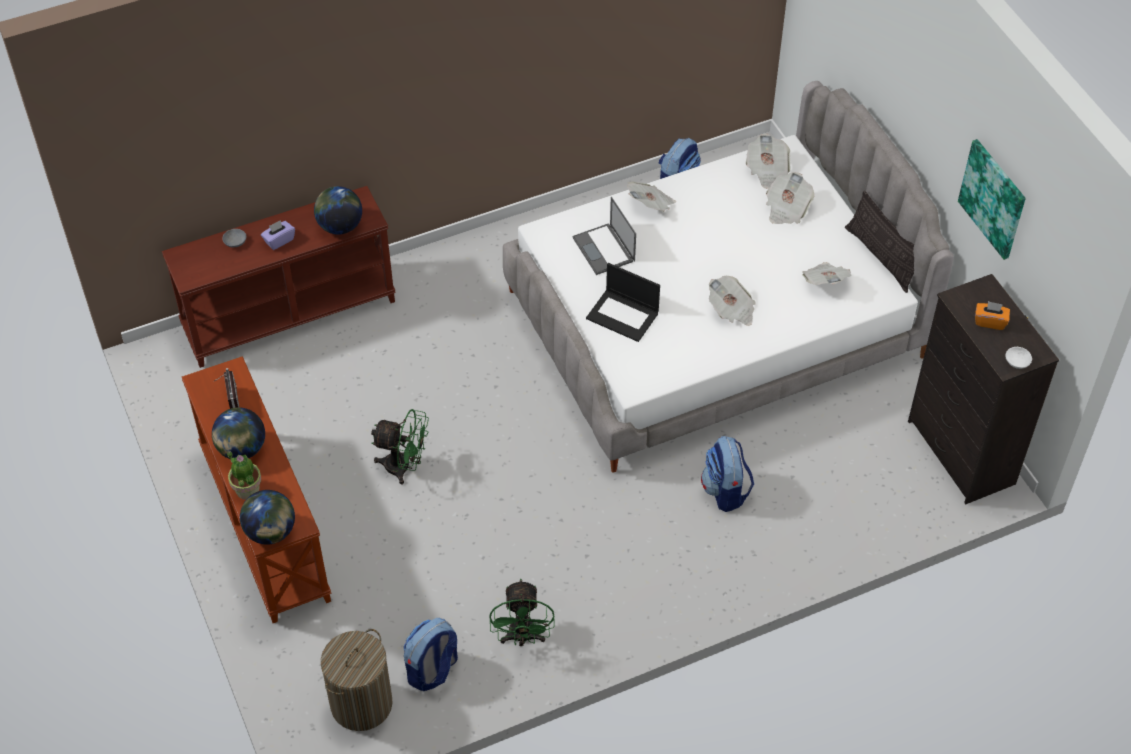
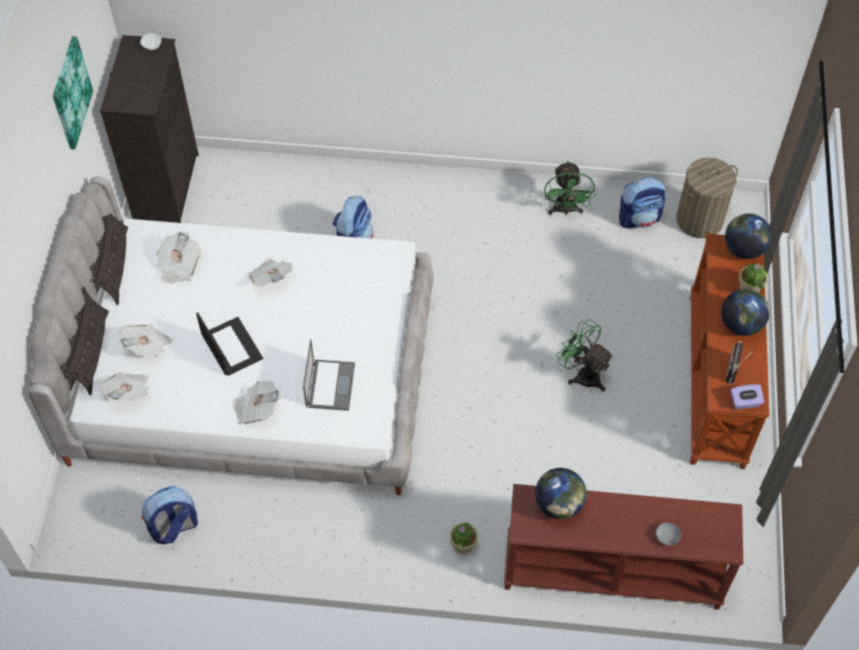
camera: 150 degrees left, 5 degrees up
purple tissue box [261,220,295,250] -> purple tissue box moved to [731,384,764,409]
green fan [489,579,555,646] -> green fan turned 150 degrees clockwise [544,161,596,216]
laptop [586,263,660,342] -> laptop moved to [196,313,263,376]
orange tissue box [975,301,1010,330] -> none
none -> pillow [64,286,109,395]
none -> potted plant [450,522,478,554]

